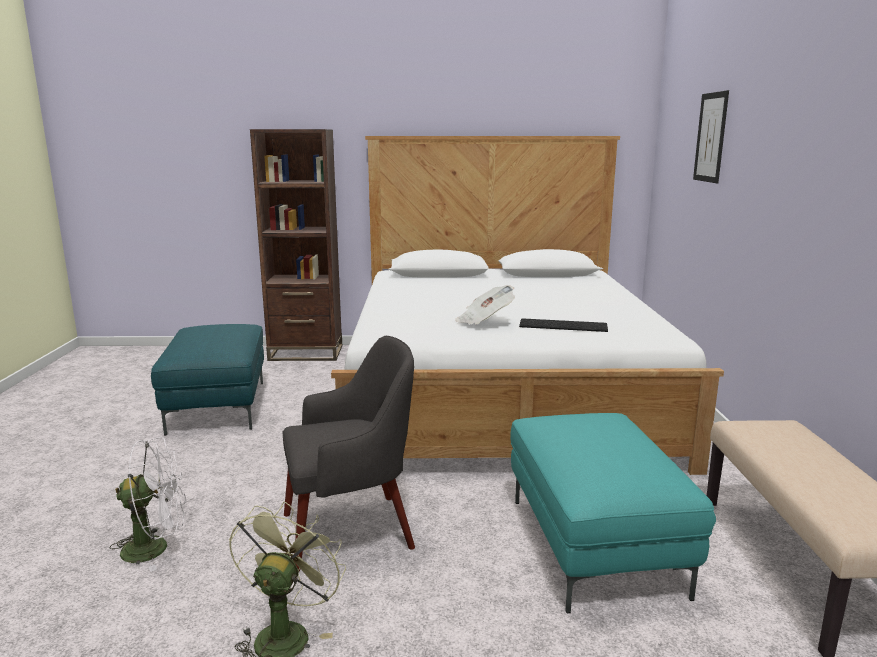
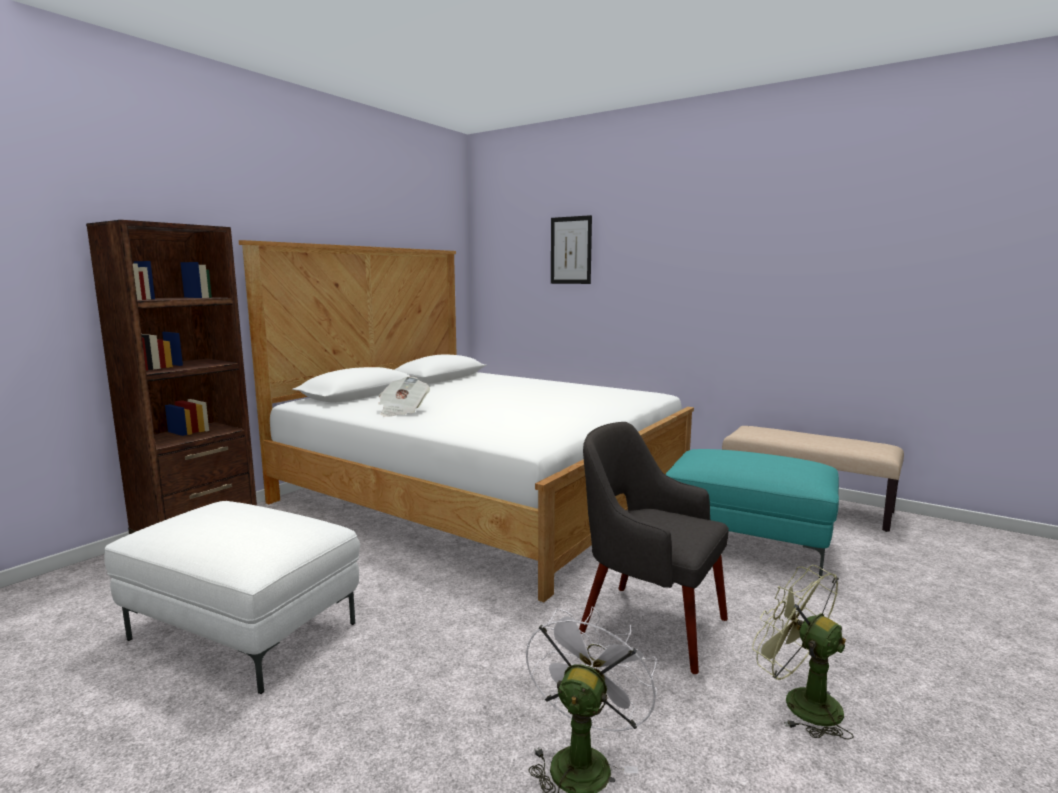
camera: 55 degrees left, 5 degrees down
turquoise ottoman [151,324,264,436] -> white ottoman [104,501,360,694]
grey armchair [283,336,415,571] -> grey armchair turned 75 degrees counterclockwise [579,422,729,674]
newspaper [455,285,515,325] -> newspaper moved to [379,377,430,417]
keyboard [519,318,608,332] -> none

